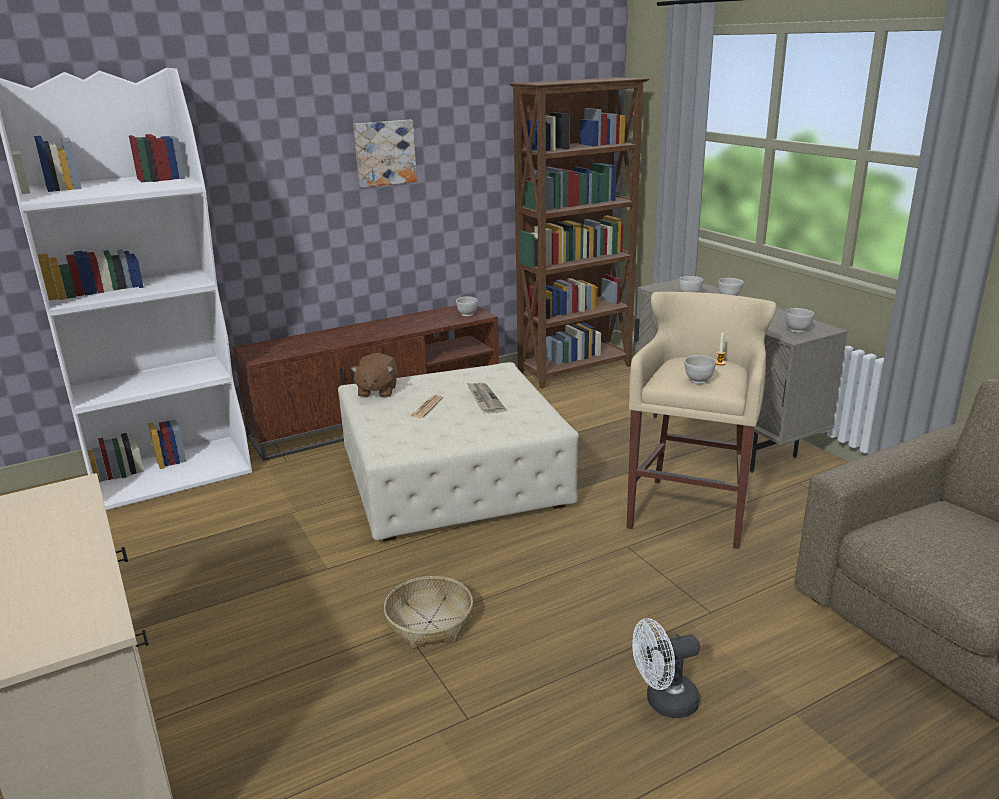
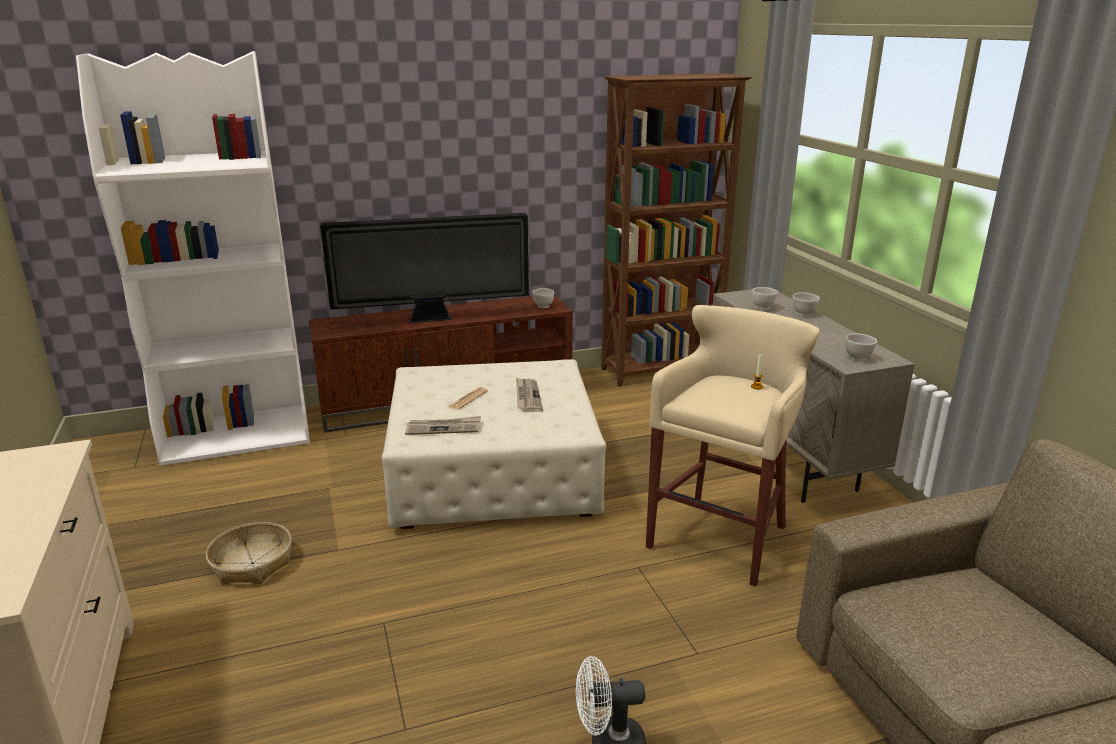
camera: 10 degrees right, 0 degrees up
brown plush toy [351,353,397,398] -> none
picture [353,120,417,188] -> none
basket [384,576,473,649] -> basket moved to [206,522,292,584]
white bowl [684,355,716,384] -> none
none -> television [320,213,529,323]
none -> newspaper [405,416,481,435]

